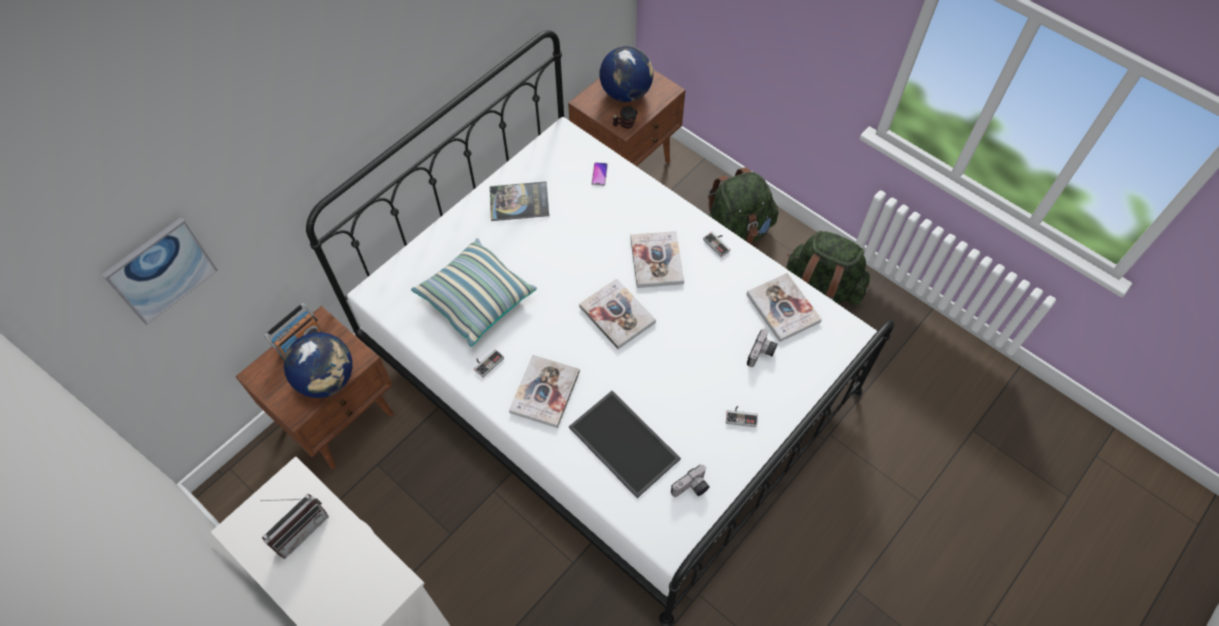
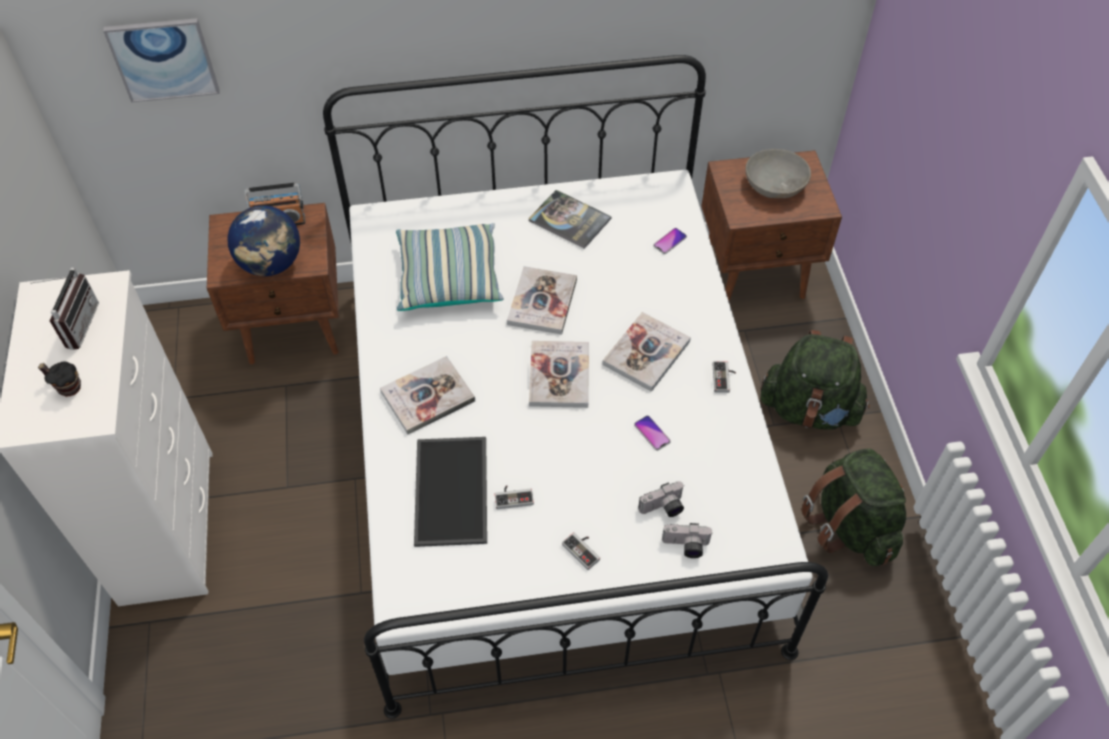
camera: 40 degrees right, 5 degrees down
radio [261,494,328,559] -> radio turned 75 degrees counterclockwise [30,268,99,350]
game controller [474,349,504,378] -> game controller moved to [495,485,534,509]
globe [600,46,653,102] -> grey bowl [745,149,811,198]
mug [613,106,638,129] -> mug moved to [38,362,81,397]
camera [671,465,710,497] -> camera moved to [662,523,713,558]
book [746,273,822,342] -> book moved to [507,266,577,335]
none -> phone [634,416,671,451]

